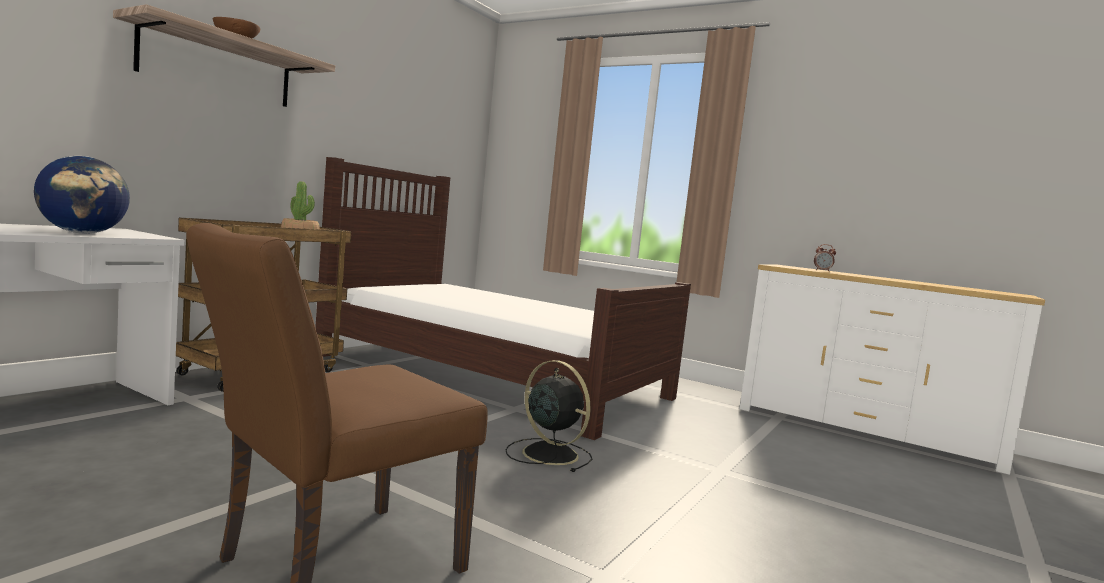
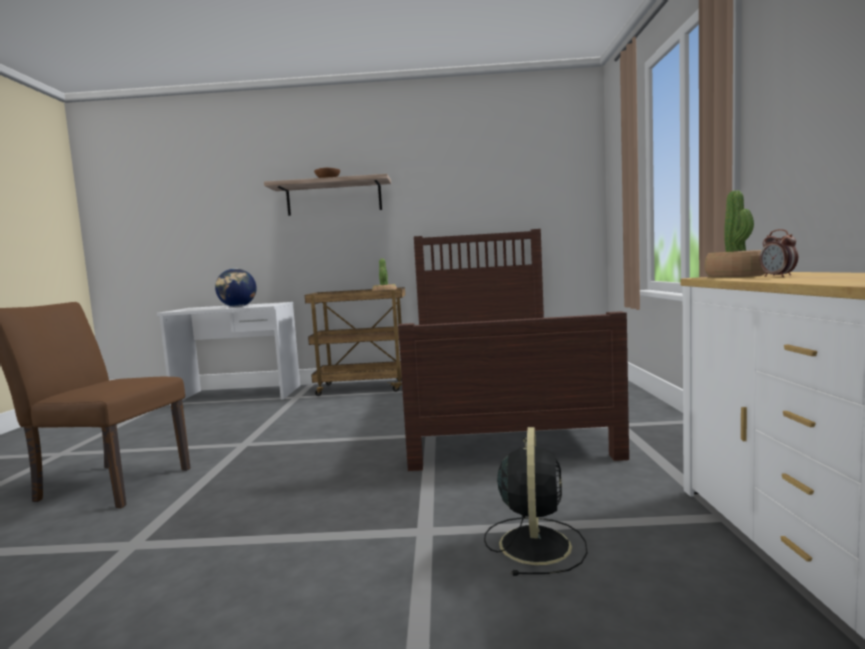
camera: 60 degrees right, 0 degrees up
black fan [506,360,593,472] -> black fan moved to [484,427,587,576]
none -> potted plant [705,190,766,278]

